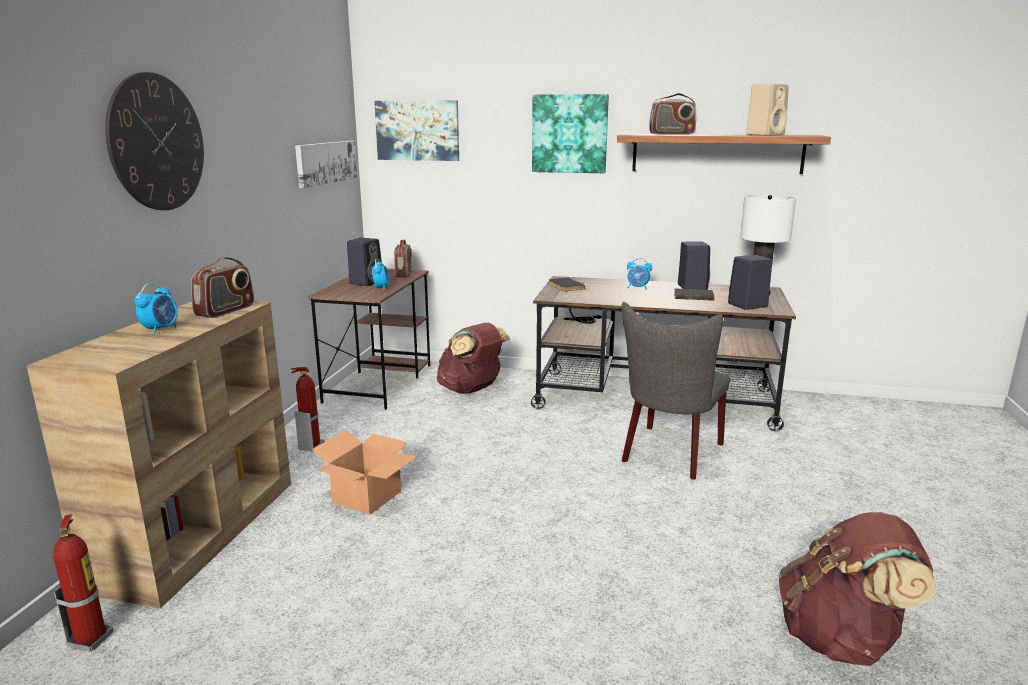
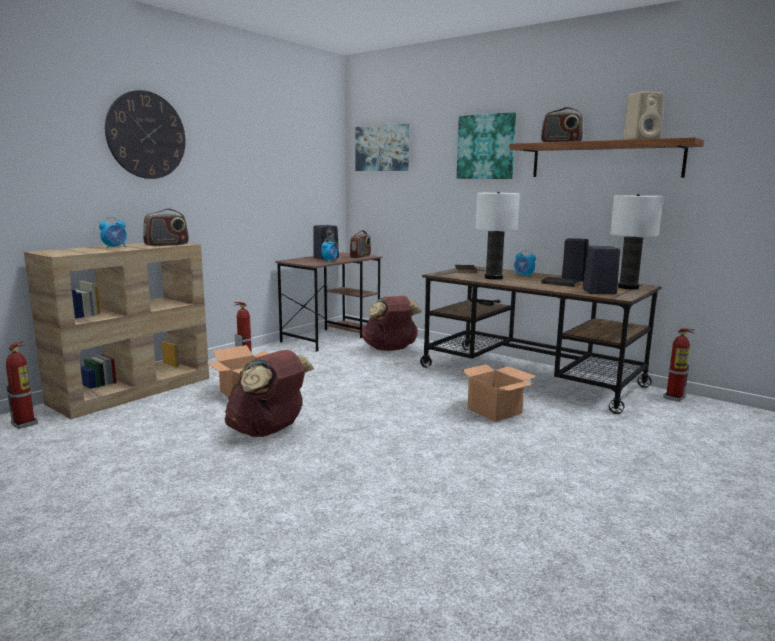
camera: 25 degrees right, 5 degrees down
picture [295,141,358,188] -> none
grey chair [622,302,730,480] -> cardboard box [458,364,537,422]
brown backpack [779,512,935,666] -> brown backpack moved to [224,350,315,437]
none -> white table lamp [476,192,520,280]
none -> fire extinguisher [663,328,694,402]

